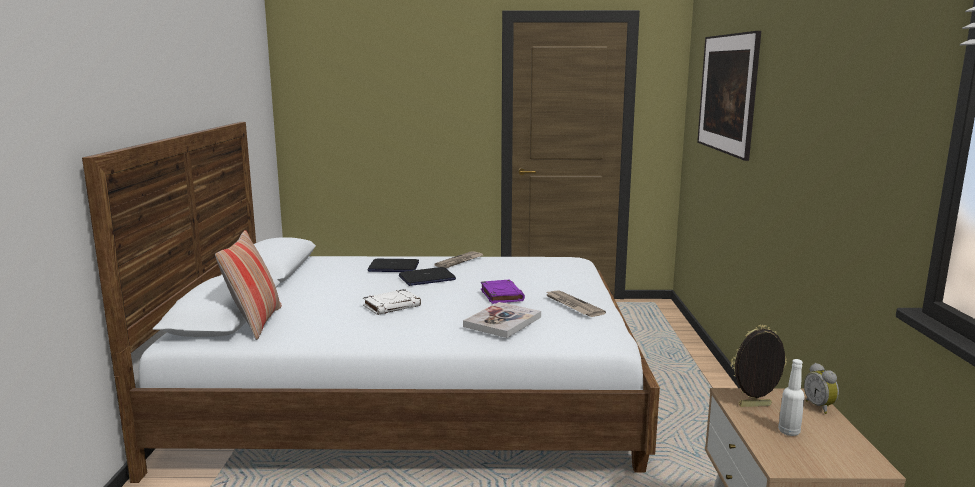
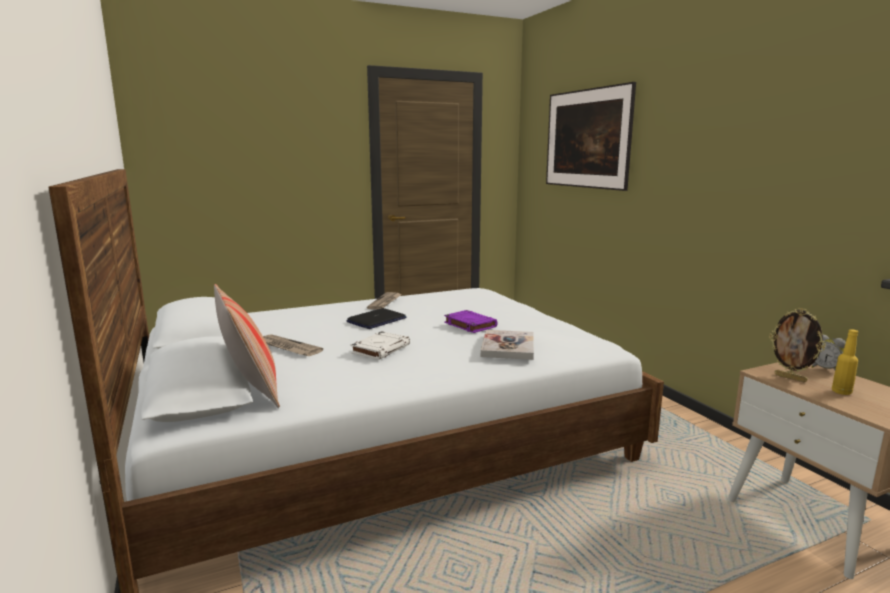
camera: 25 degrees left, 0 degrees up
laptop [368,259,419,272] -> none
newspaper [545,291,606,317] -> newspaper moved to [263,334,323,356]
picture frame [730,325,787,407] -> picture frame turned 105 degrees counterclockwise [769,308,825,382]
white bottle [778,359,805,436] -> yellow bottle [832,329,858,395]

